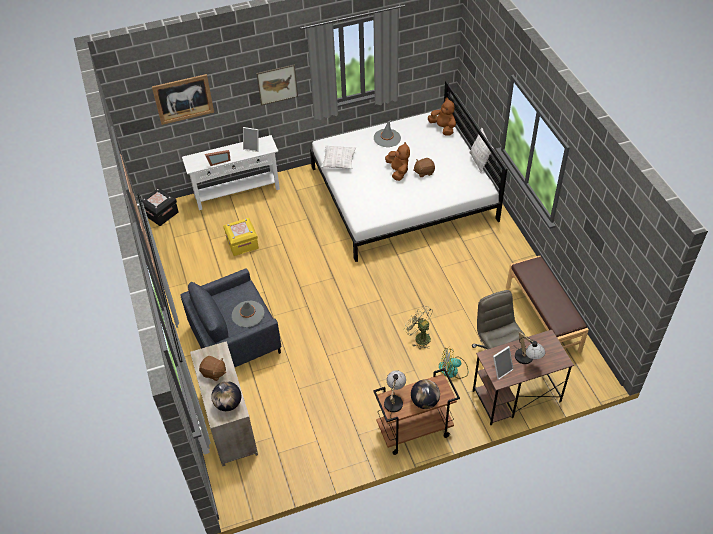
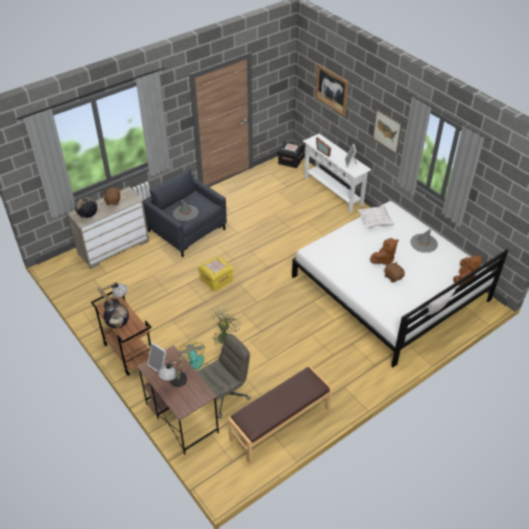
camera: 70 degrees right, 5 degrees down
yellow storage box [223,218,259,256] -> yellow storage box moved to [198,256,234,292]

